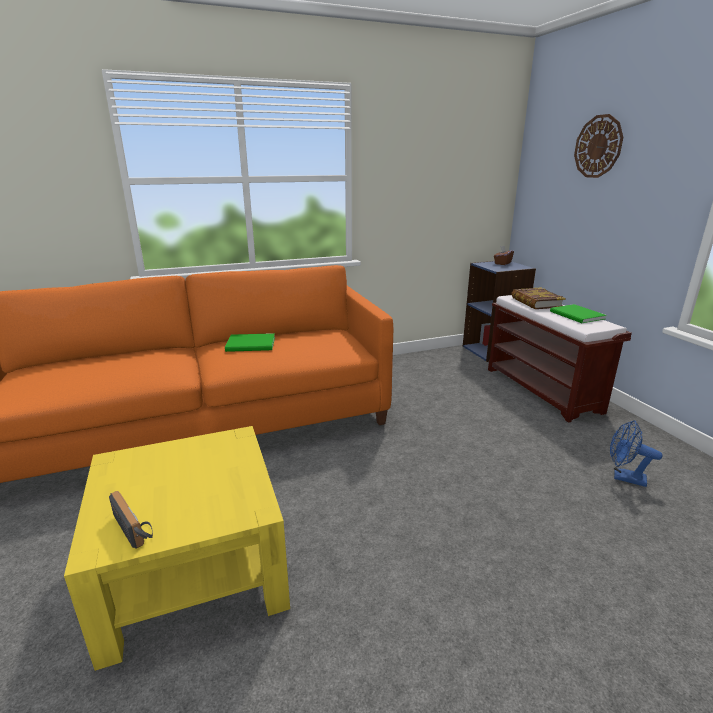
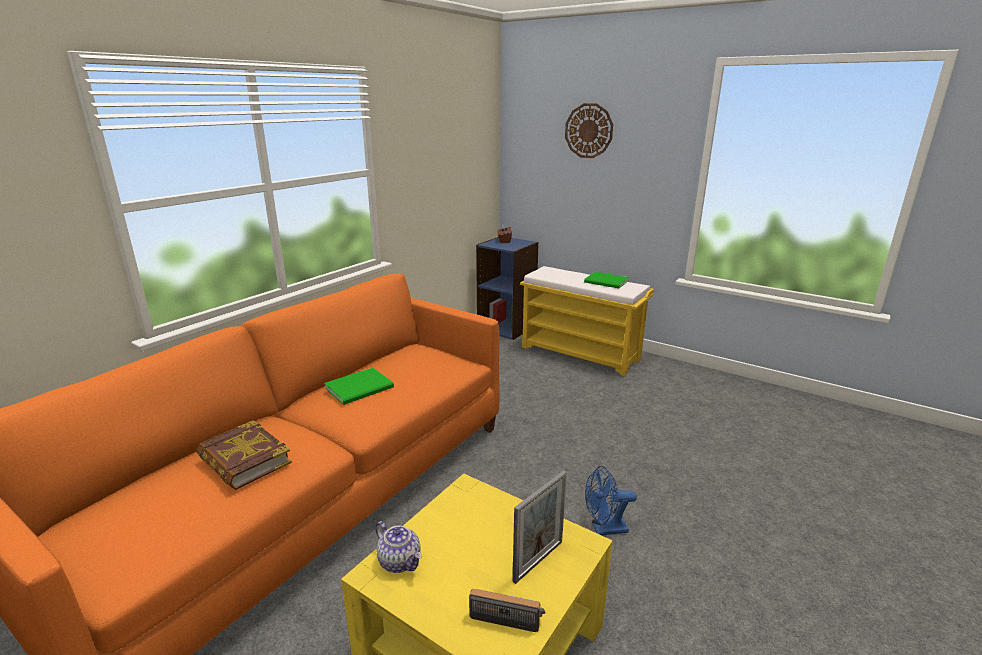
camera: 35 degrees left, 0 degrees up
brown bench [488,295,632,422] -> yellow bench [520,266,654,376]
book [511,288,566,309] -> book moved to [196,420,292,490]
blue fan [610,420,663,487] -> blue fan moved to [585,466,637,535]
none -> teapot [375,521,422,573]
none -> picture frame [513,470,567,584]

